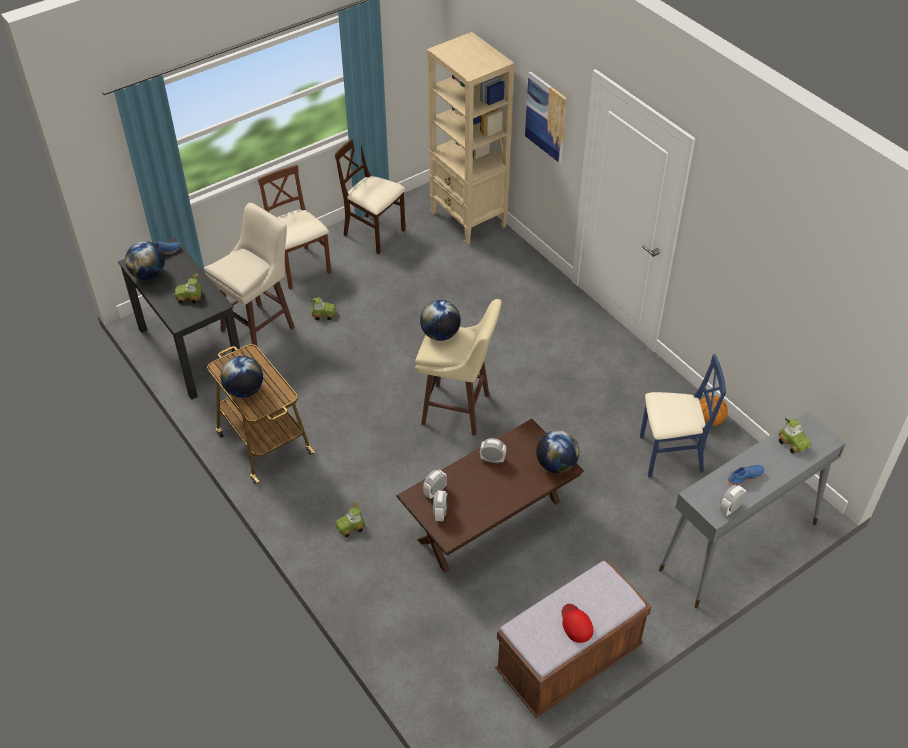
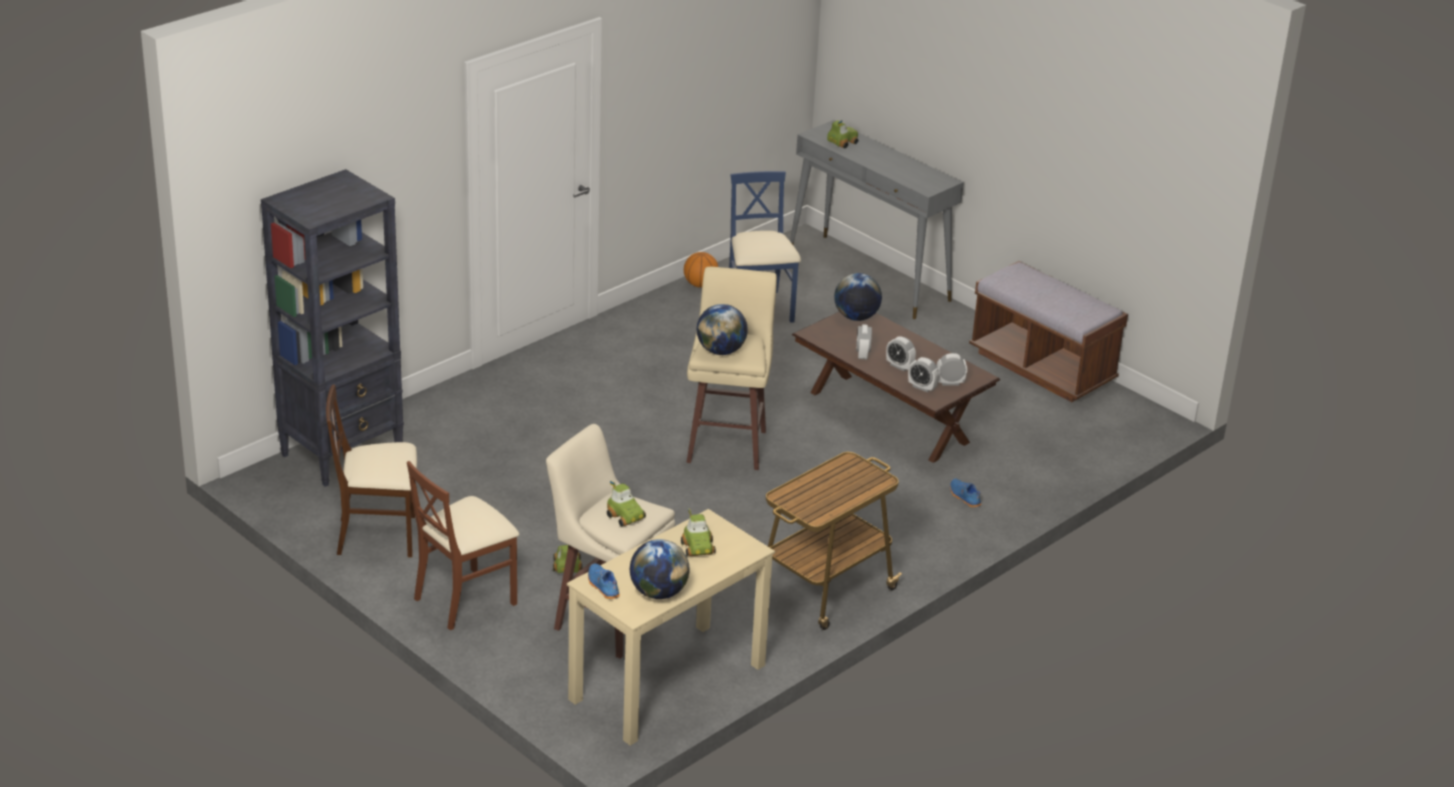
camera: 100 degrees left, 15 degrees down
black desk [118,238,240,400] -> beige desk [567,509,775,746]
globe [220,356,263,398] -> none
beige chair [334,140,406,255] -> beige chair turned 60 degrees clockwise [326,384,417,557]
toy car [335,502,365,537] -> toy car moved to [607,481,646,526]
beige bookcase [427,32,515,245] -> black bookcase [261,169,404,487]
picture [525,72,567,163] -> none
red cap [561,604,593,643] -> none
alarm clock [719,485,747,516] -> alarm clock moved to [886,336,916,371]
blue shoe [727,465,764,486] -> blue shoe moved to [950,479,981,507]

